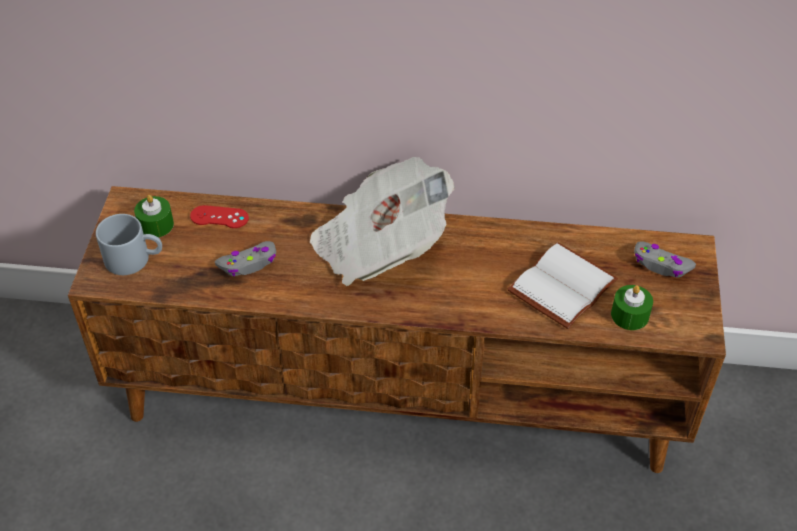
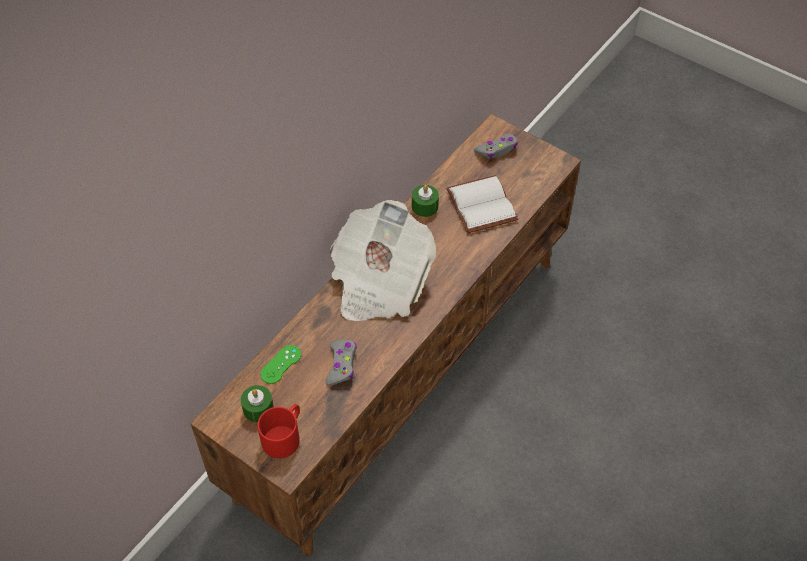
camera: 60 degrees left, 5 degrees up
grey mug [96,214,162,275] -> red mug [257,404,300,459]
red game controller [190,205,249,228] -> green game controller [260,345,301,384]
green candle [611,285,653,330] -> green candle moved to [412,185,439,217]

